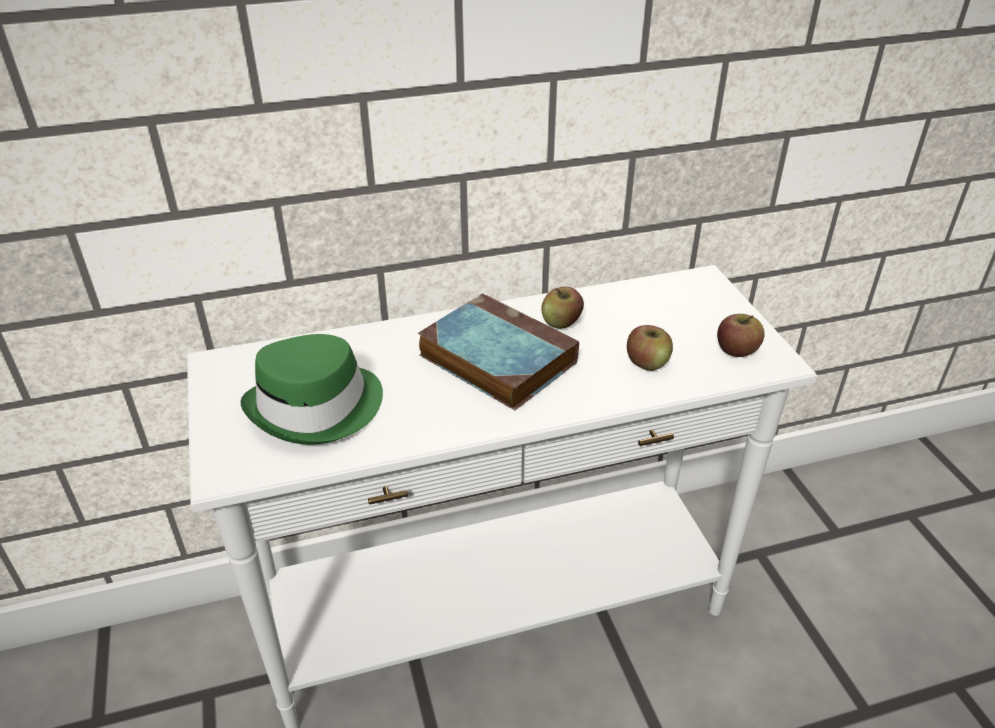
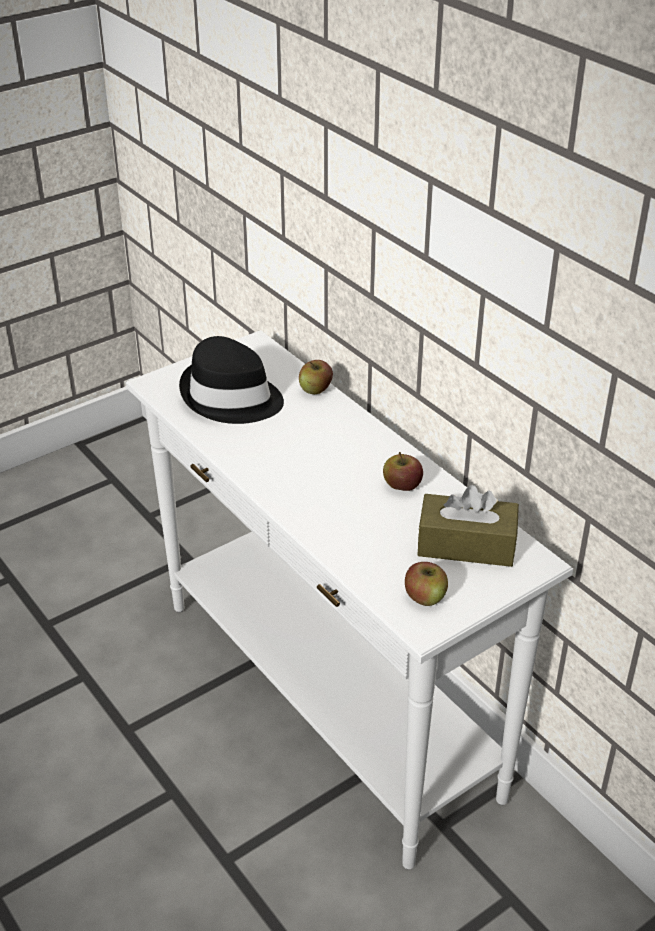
camera: 70 degrees right, 0 degrees up
green hat [241,334,383,445] -> black hat [179,336,284,424]
book [418,293,579,410] -> none
apple [627,325,673,371] -> apple moved to [299,360,333,394]
none -> brown tissue box [417,485,519,567]

